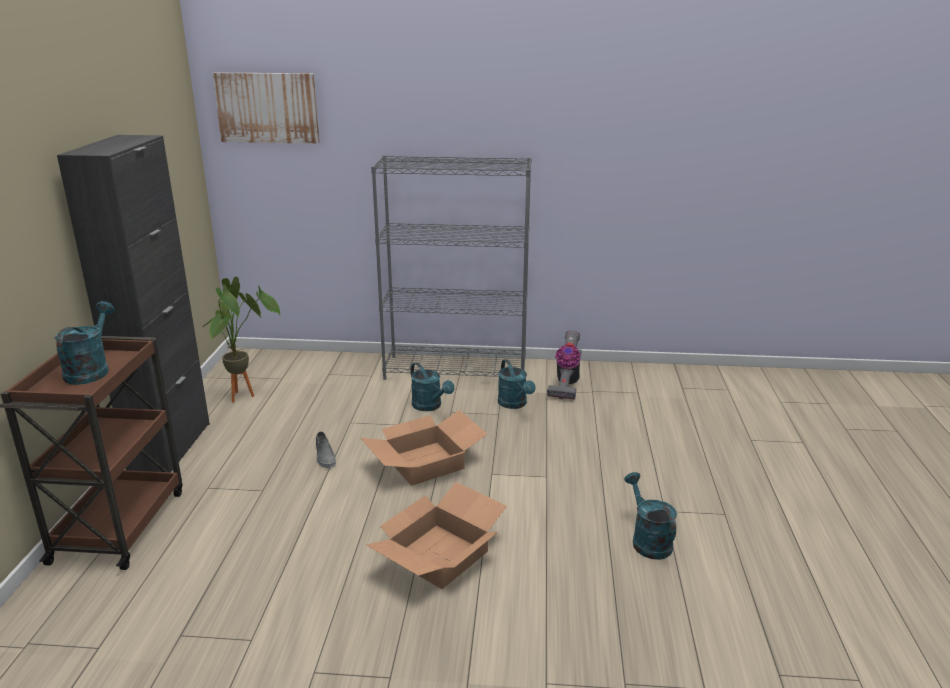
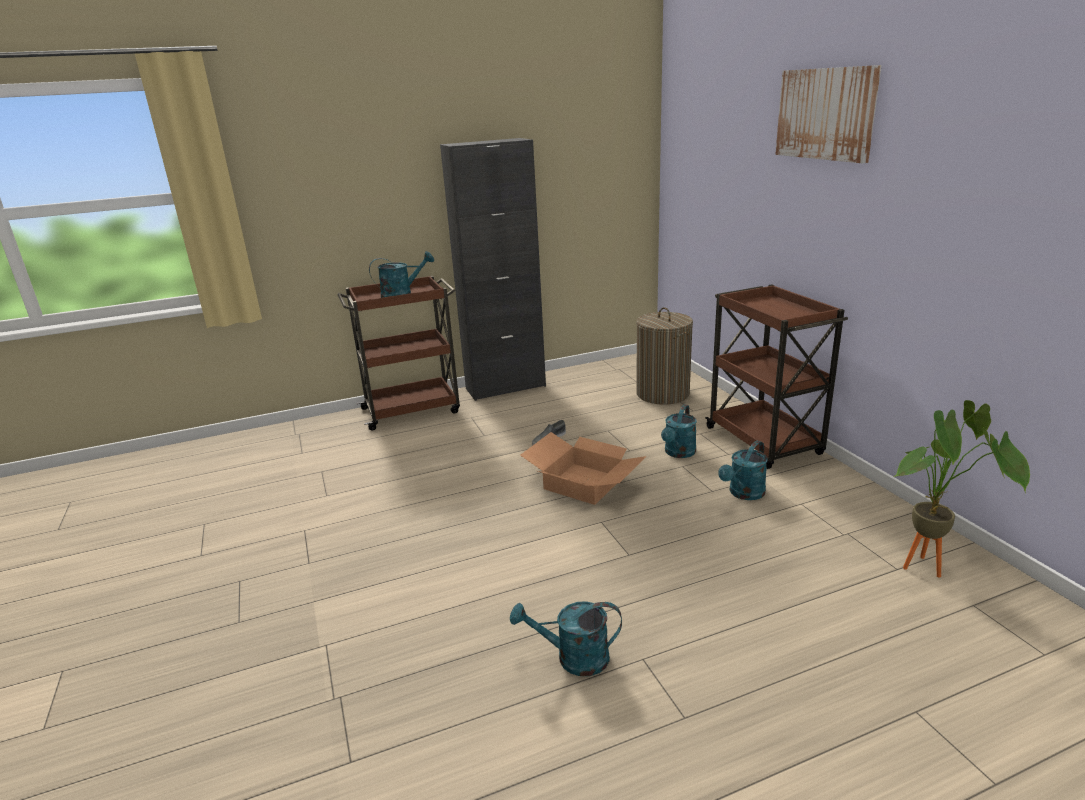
camera: 65 degrees right, 0 degrees up
potted plant [202,276,281,402] -> potted plant moved to [894,400,1030,577]
picture [212,73,320,144] -> picture moved to [775,65,882,163]
cardboard box [366,482,507,589] -> none
grey bookcase [371,155,531,380] -> brown cart [705,285,848,469]
vacuum cleaner [547,330,582,399] -> none
turquoise watering can [624,472,677,560] -> turquoise watering can turned 135 degrees counterclockwise [510,601,622,676]
none -> laundry basket [636,307,693,405]

